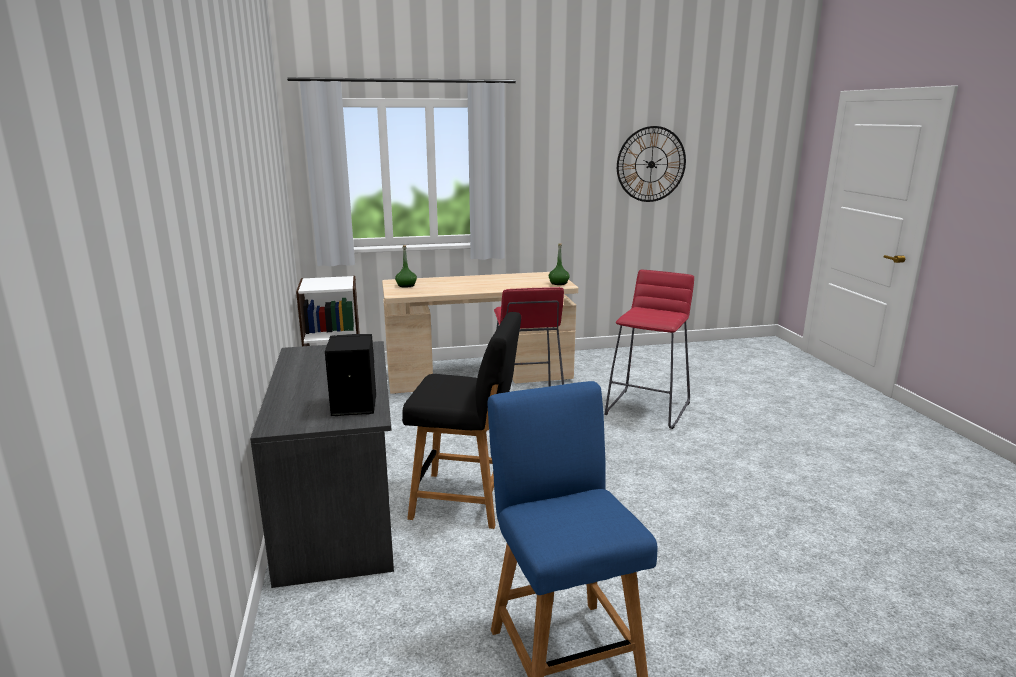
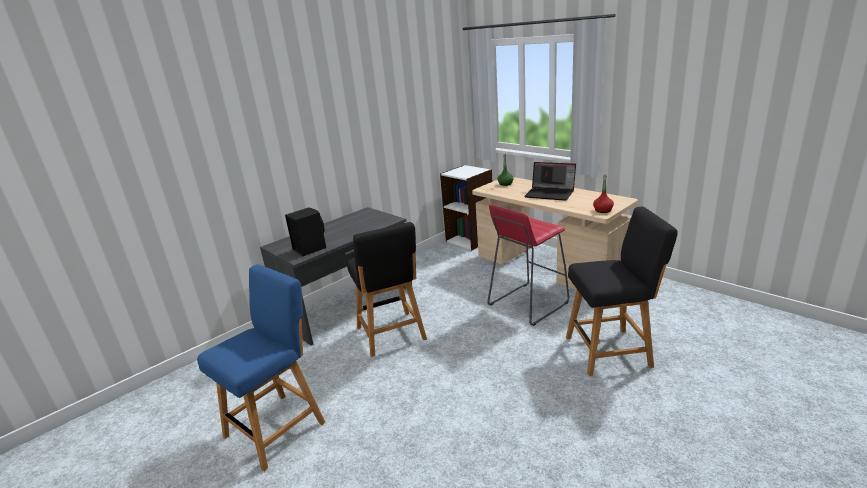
camera: 60 degrees right, 5 degrees up
green bottle [549,243,570,285] -> red bottle [593,174,614,213]
red stool [604,270,694,429] -> black chair [566,207,678,376]
wall clock [617,126,686,202] -> none
none -> laptop [524,162,576,201]

